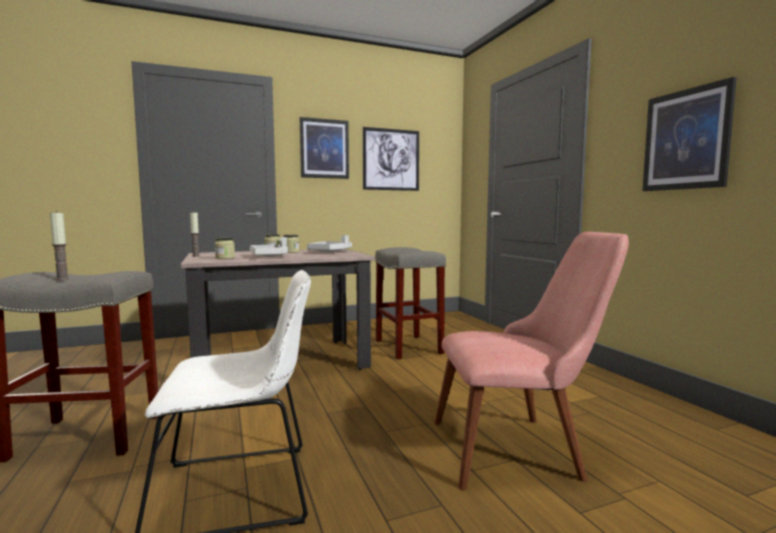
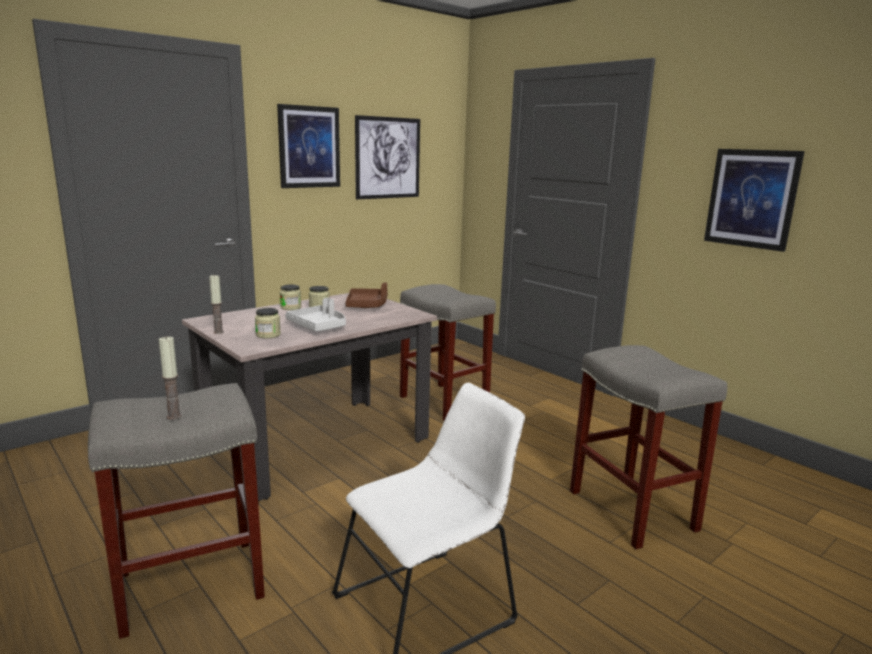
camera: 20 degrees left, 10 degrees up
grey tray [307,235,352,252] -> brown tray [345,283,388,308]
pink chair [434,232,629,490] -> grey stool [570,345,727,549]

